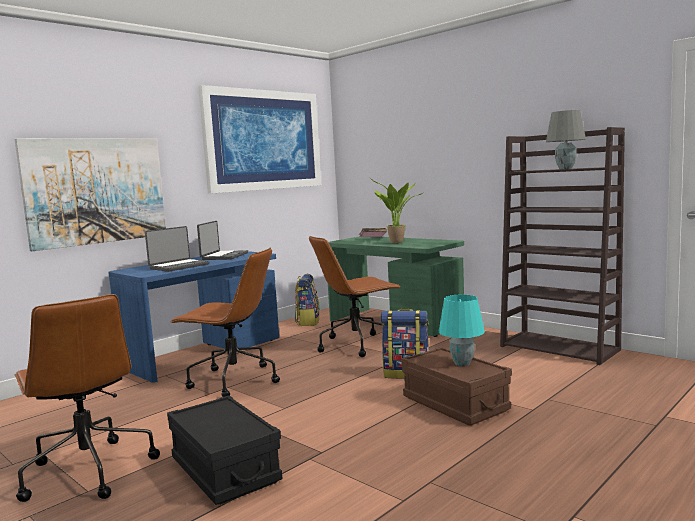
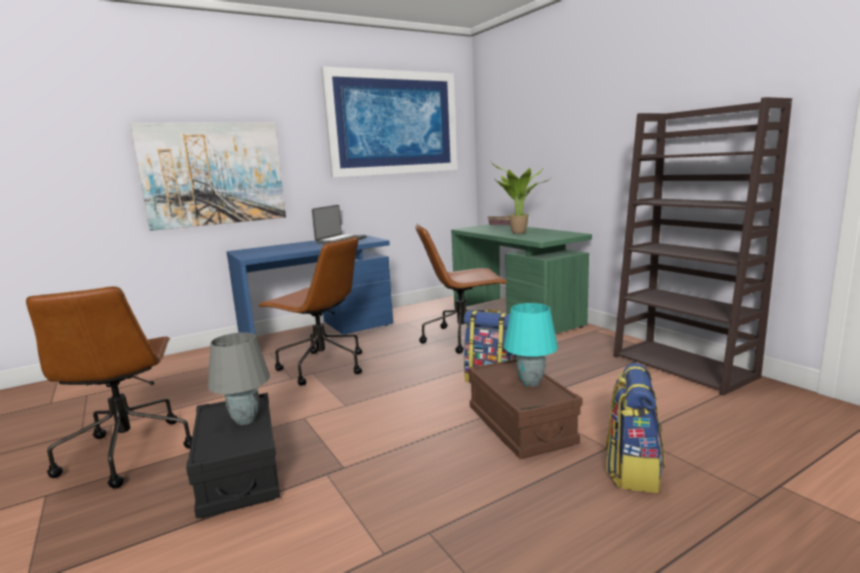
camera: 15 degrees right, 5 degrees up
laptop [145,226,209,272] -> none
backpack [295,274,320,326] -> backpack moved to [606,363,665,493]
grey table lamp [546,110,586,169] -> grey table lamp moved to [208,332,270,425]

